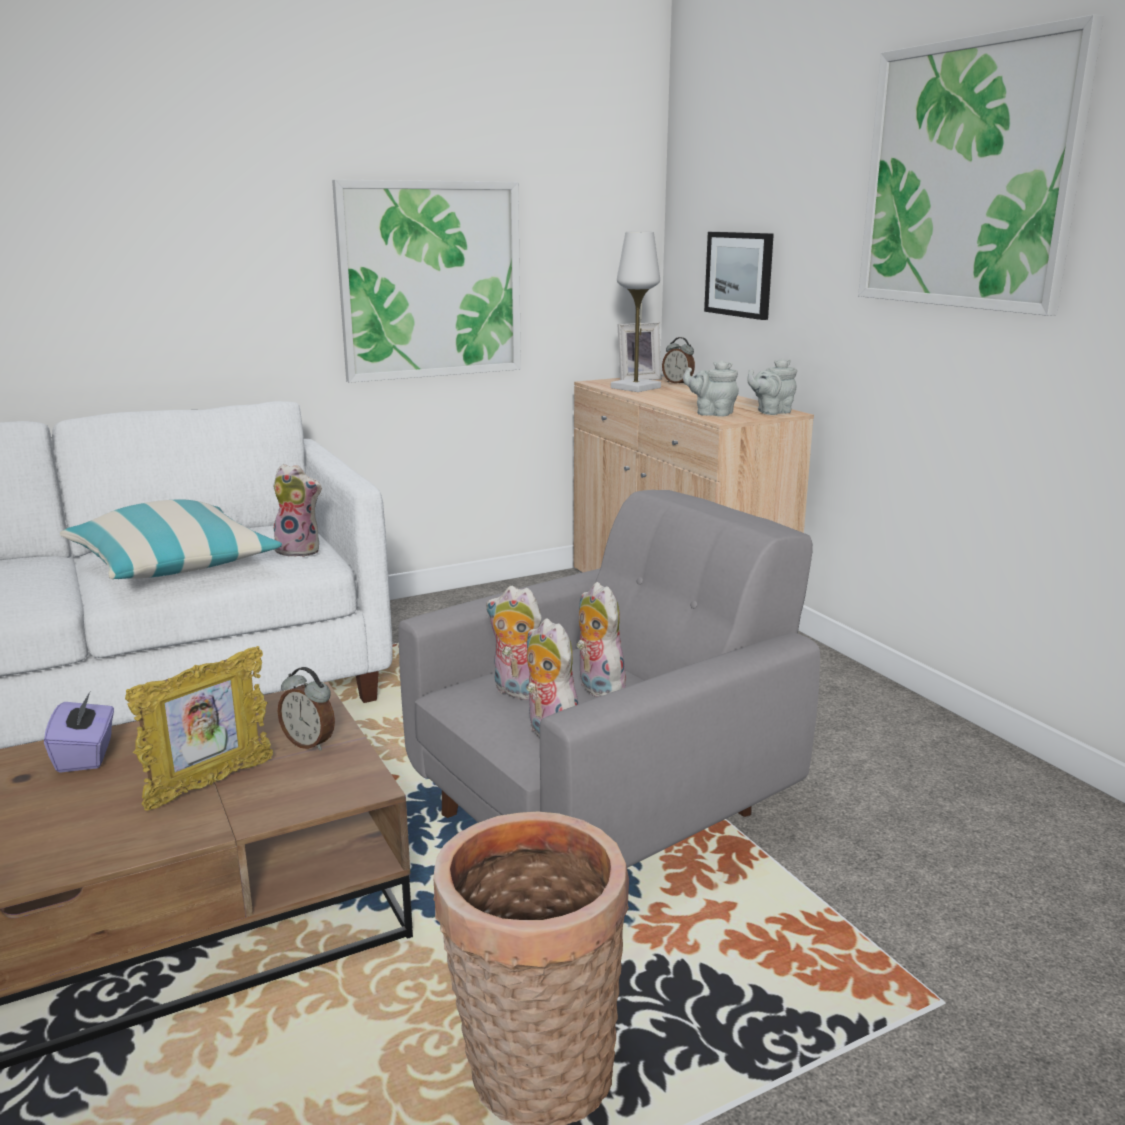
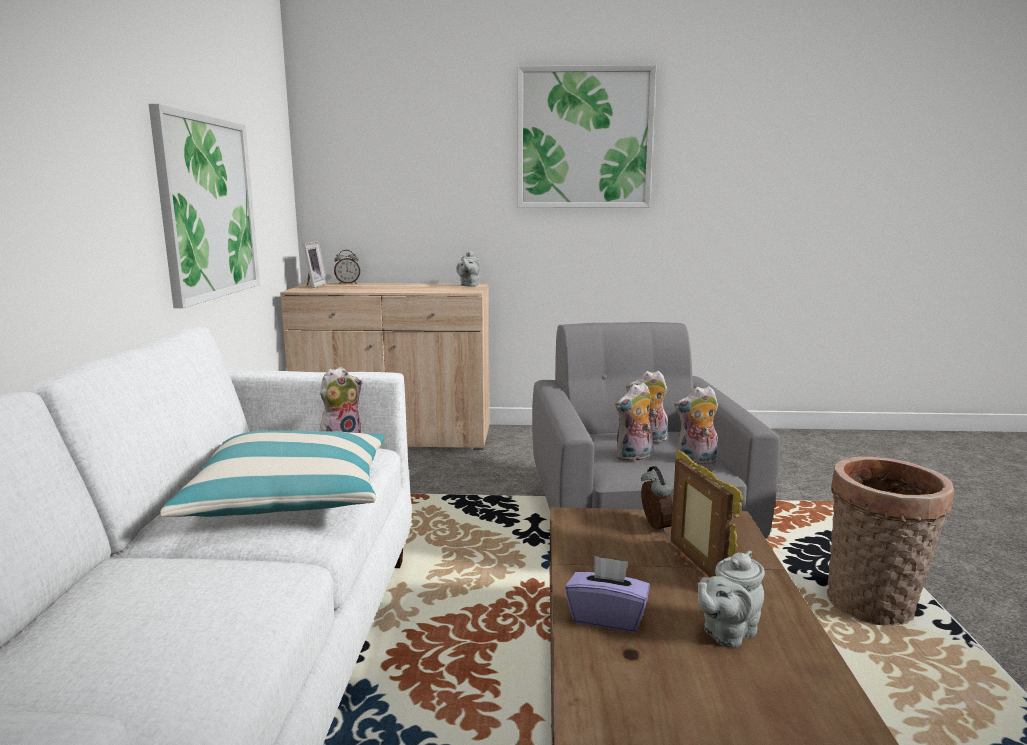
camera: 60 degrees left, 5 degrees down
alarm clock [278,667,335,751] -> alarm clock turned 75 degrees counterclockwise [641,466,673,533]
white table lamp [611,232,661,392] -> none
grey teapot [683,361,739,417] -> grey teapot moved to [697,551,765,648]
picture [704,232,774,320] -> none

